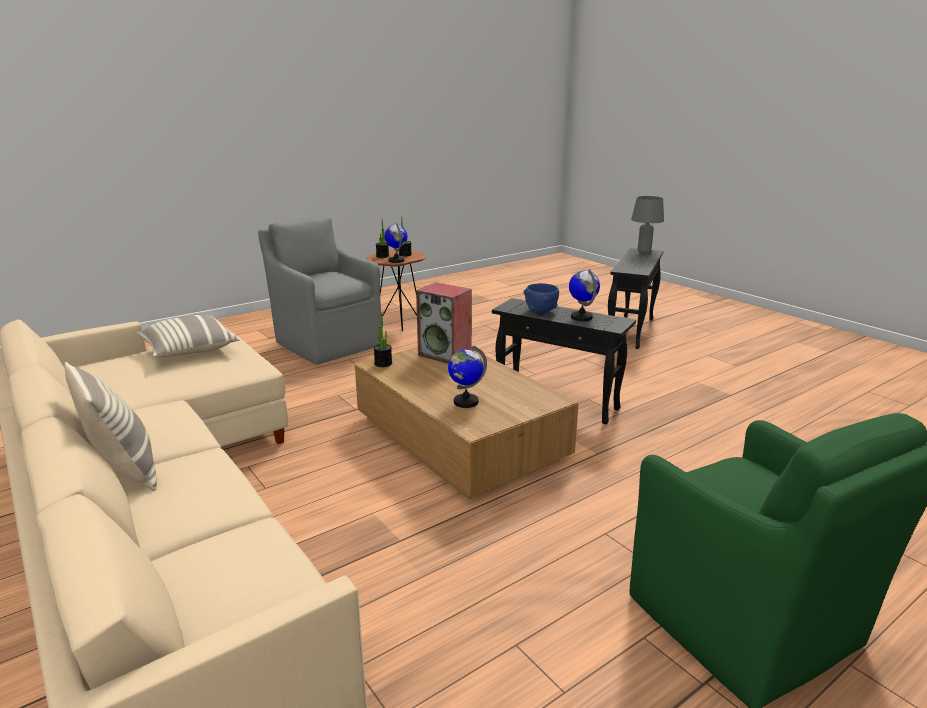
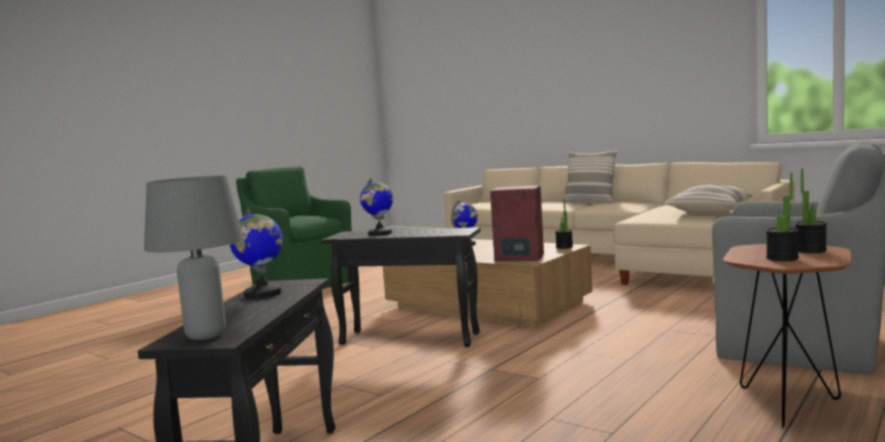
camera: 165 degrees right, 15 degrees down
globe [385,224,408,263] -> globe moved to [230,207,283,299]
blue bowl [523,283,559,313] -> none

